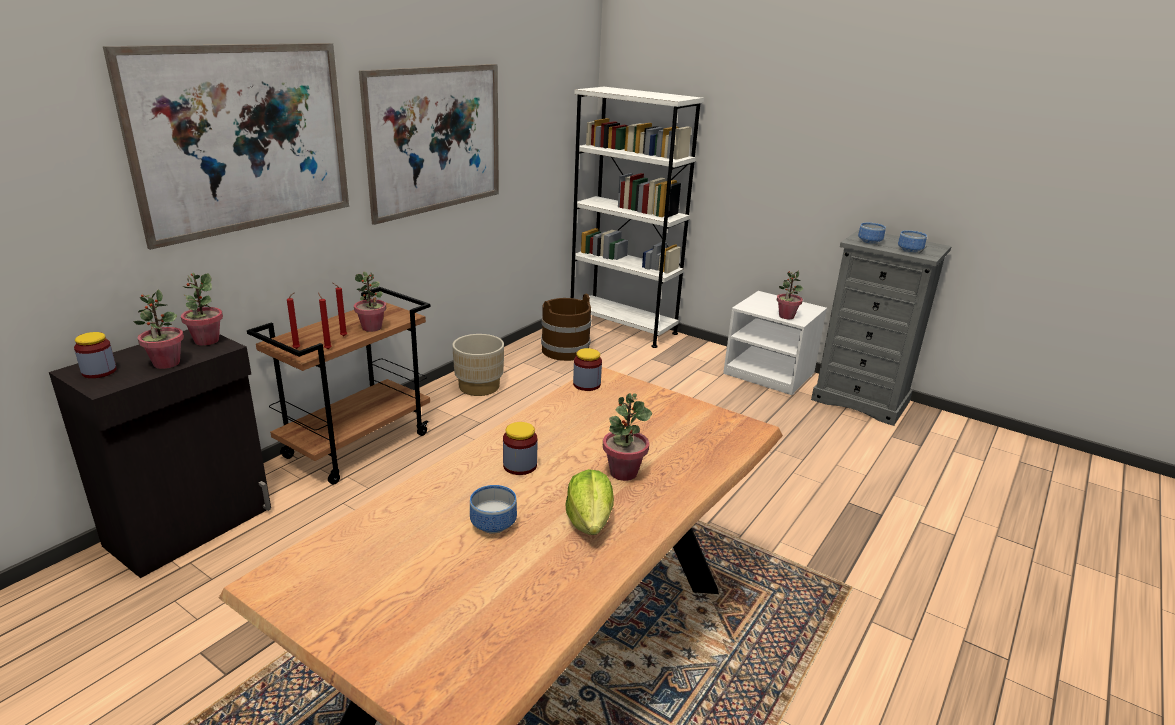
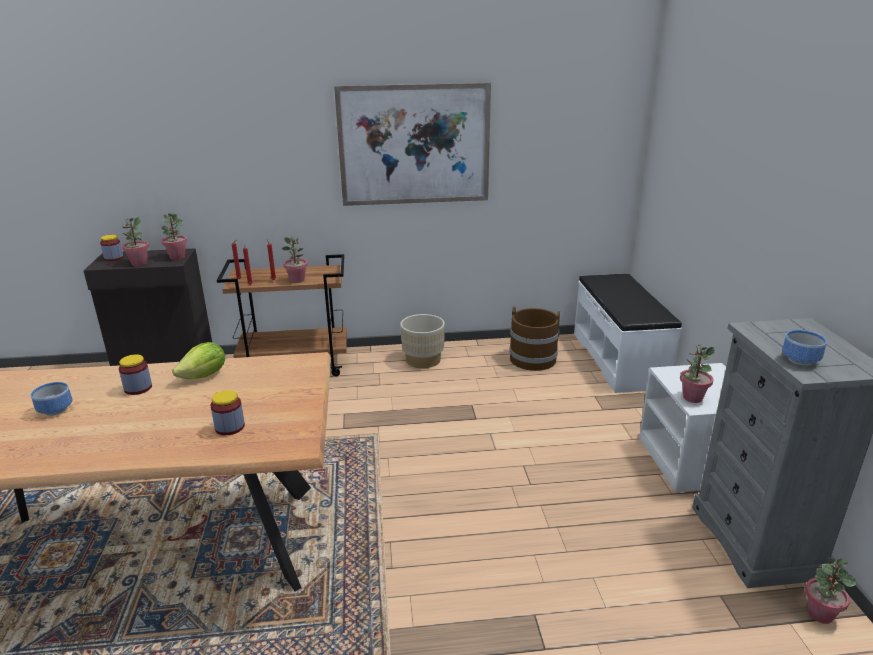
camera: 50 degrees right, 0 degrees up
picture [103,43,349,250] -> none
lettuce [565,469,614,535] -> lettuce moved to [172,342,225,379]
white bookcase [571,87,704,348] -> white bench [574,274,682,393]
jar [573,348,602,391] -> jar moved to [211,390,245,435]
potted plant [603,393,652,481] -> potted plant moved to [805,558,857,624]
bowl [858,223,886,245] -> none

